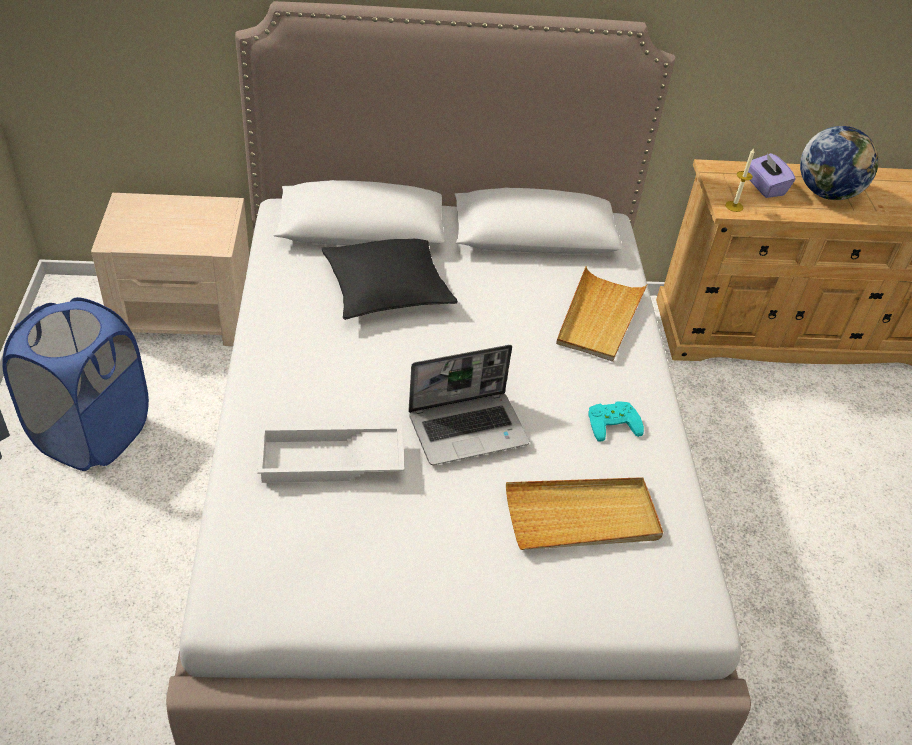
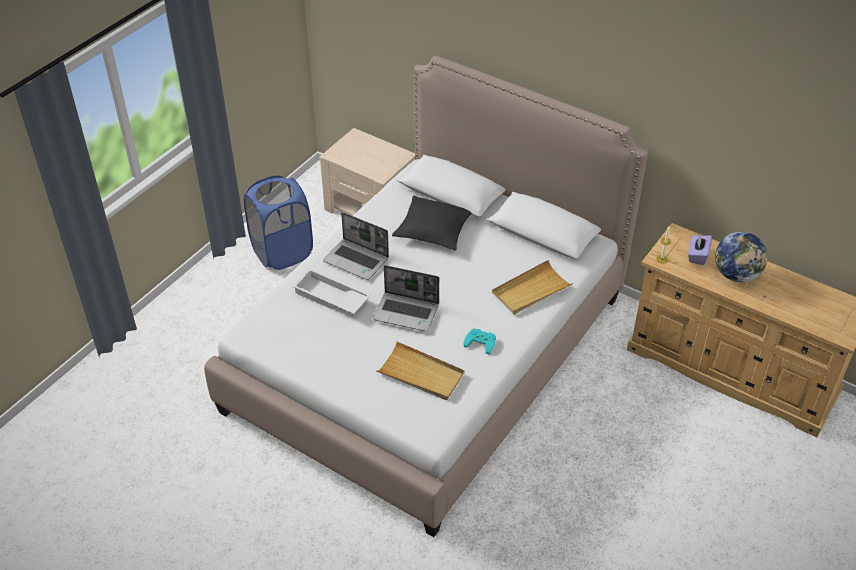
camera: 40 degrees right, 0 degrees up
none -> laptop [323,212,389,280]

